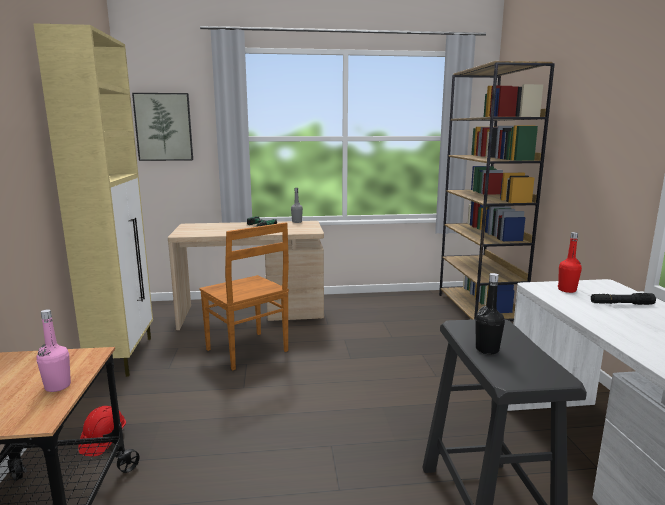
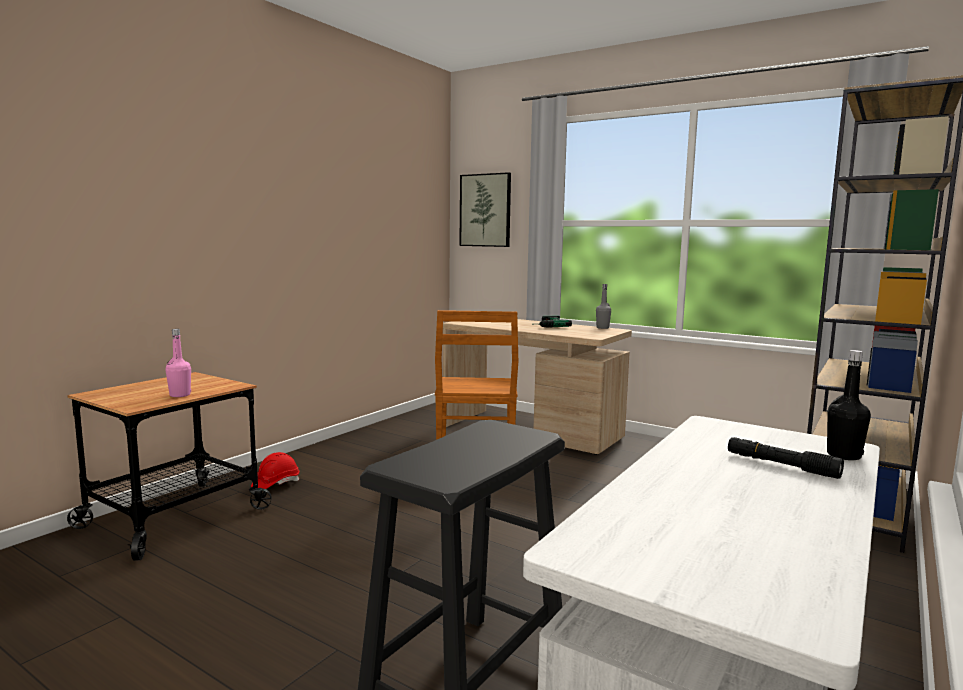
camera: 40 degrees right, 5 degrees down
beige cabinet [33,23,153,377] -> none
black bottle [475,273,505,355] -> black bottle moved to [827,350,871,460]
red bottle [558,232,582,293] -> none

